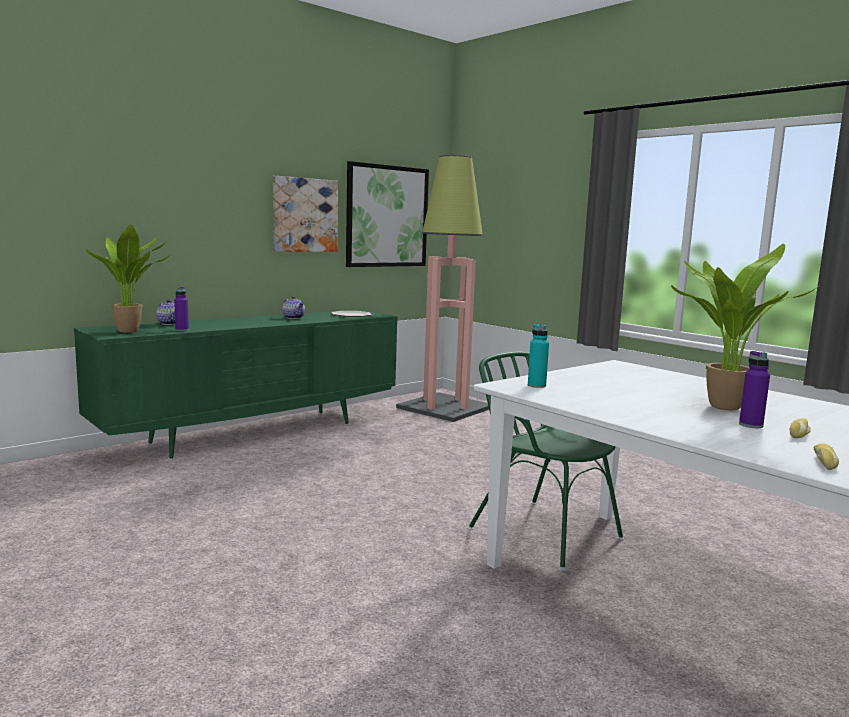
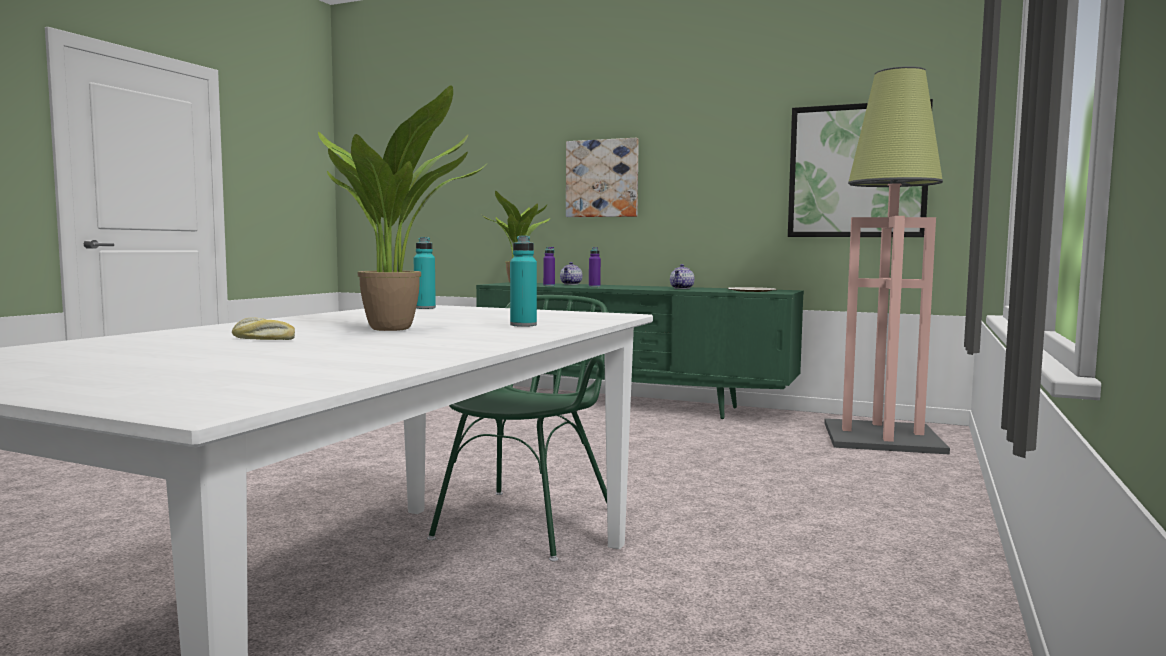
camera: 65 degrees right, 5 degrees down
picture [273,176,338,252] -> picture moved to [566,138,639,217]
purple bottle [739,351,770,428] -> purple bottle moved to [589,247,601,287]
bread [814,444,839,470] -> none
none -> turquoise bottle [510,235,537,327]

